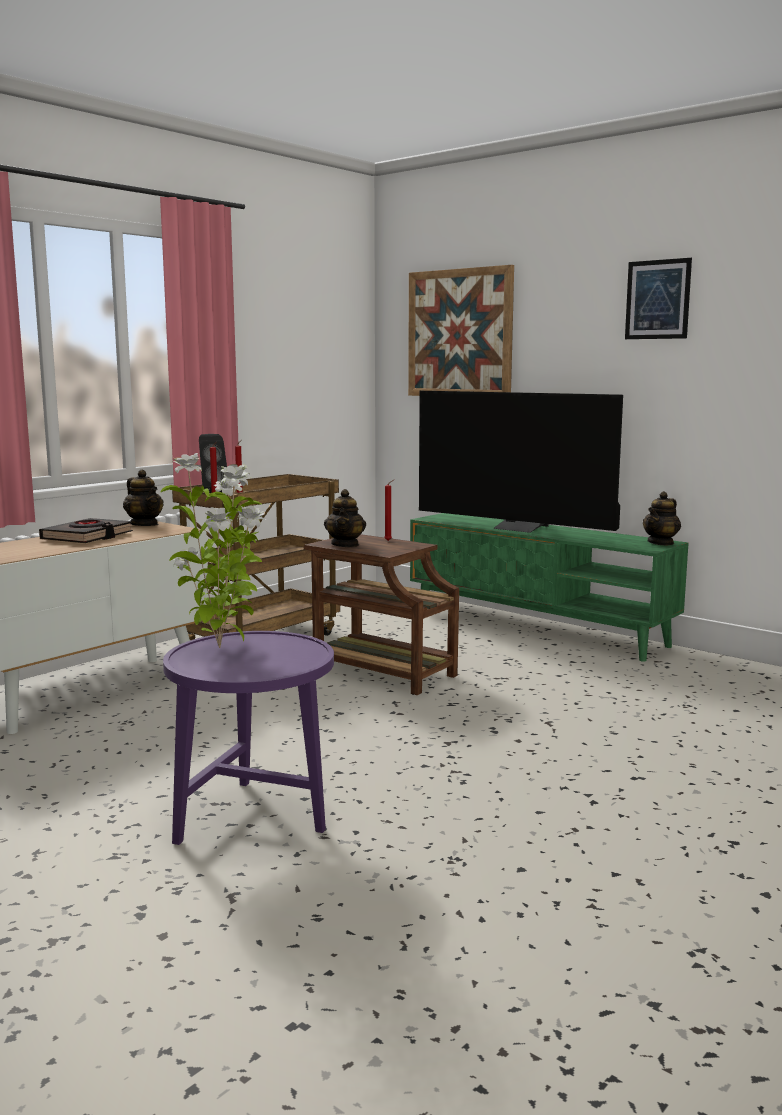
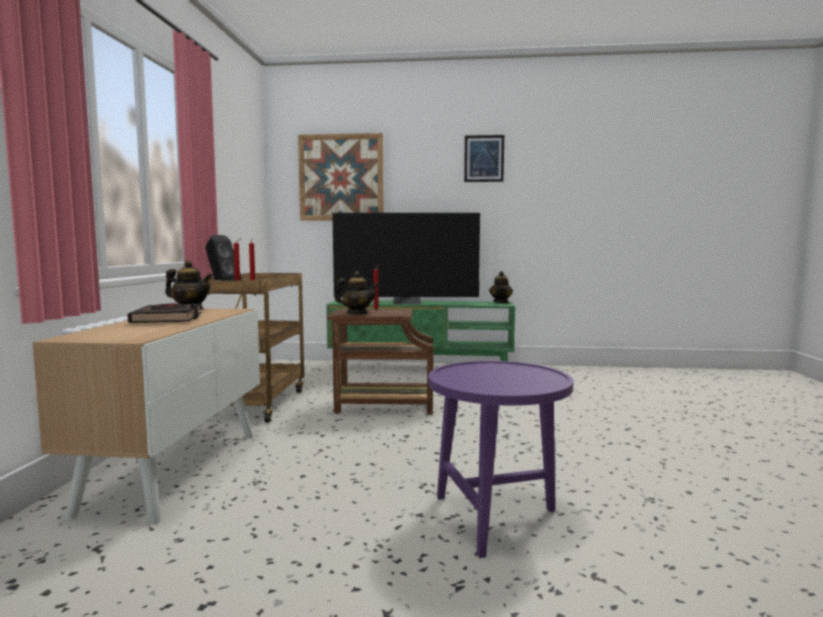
camera: 35 degrees left, 5 degrees down
potted plant [161,453,266,648] -> none
teapot [324,489,366,547] -> teapot turned 45 degrees counterclockwise [335,271,379,314]

